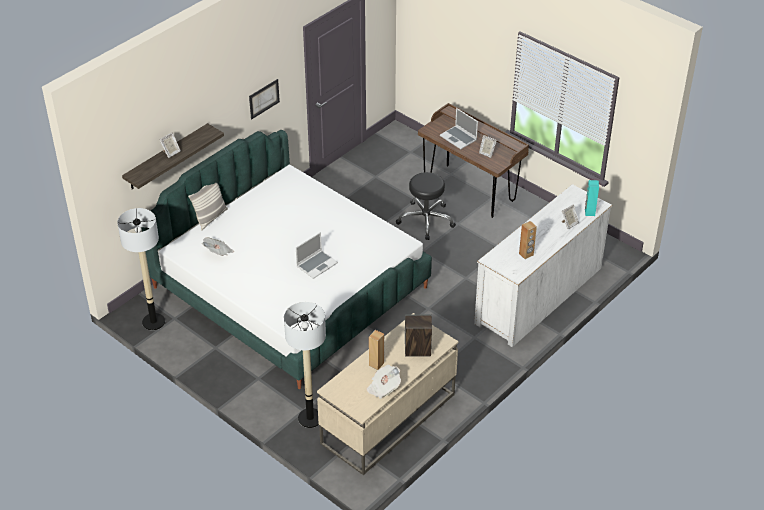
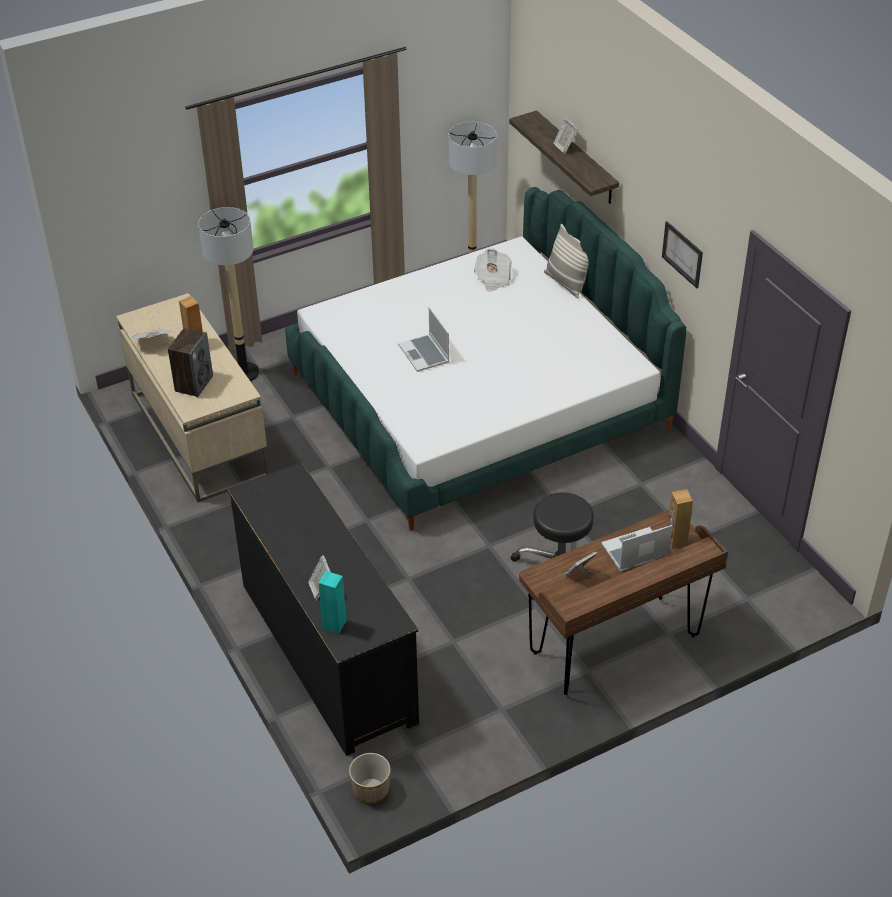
camera: 110 degrees right, 0 degrees up
white dresser [474,184,613,347] -> black dresser [227,462,419,756]
brown speaker [519,221,537,259] -> brown speaker moved to [667,489,693,548]
none -> planter [349,753,391,803]

